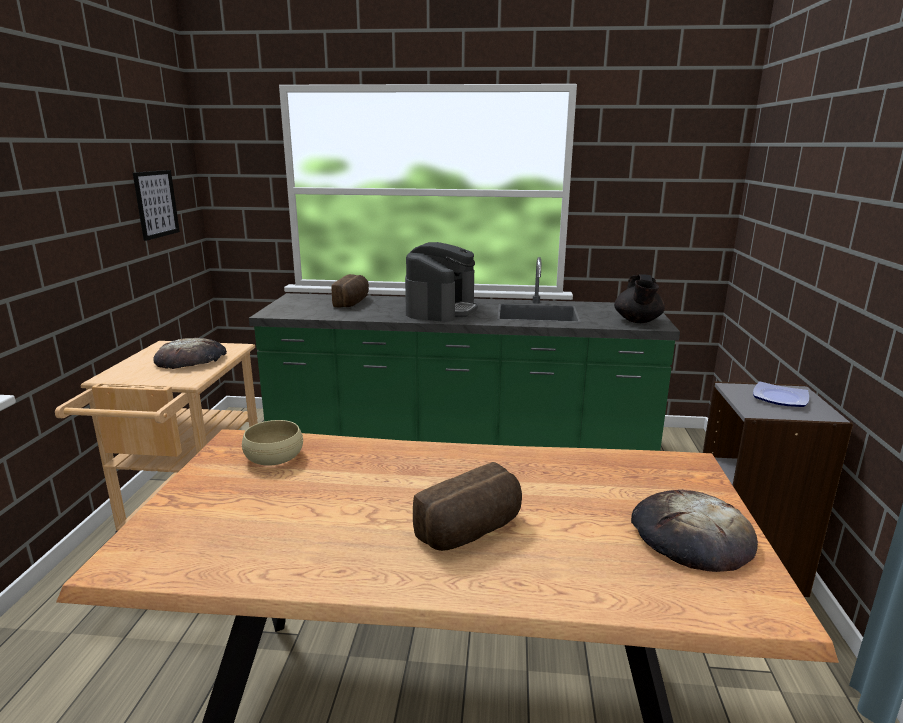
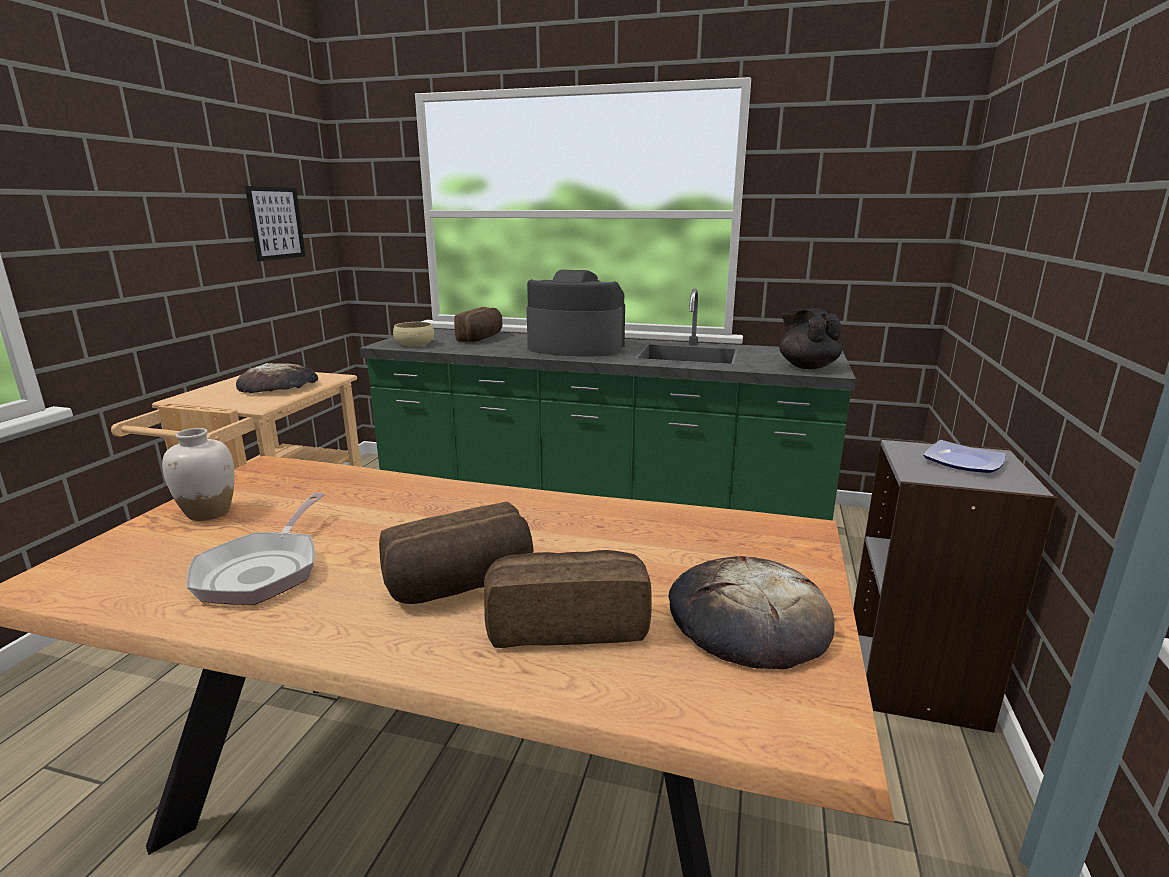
camera: 10 degrees right, 0 degrees up
beige bowl [242,420,303,466] -> beige bowl moved to [393,322,434,347]
coffee machine [405,242,478,322] -> coffee machine turned 105 degrees counterclockwise [526,270,625,357]
black teapot [614,274,665,323] -> black teapot turned 135 degrees clockwise [779,308,843,369]
none -> white vase [162,428,234,521]
none -> frying pan [187,493,325,605]
none -> bread [484,550,652,648]

